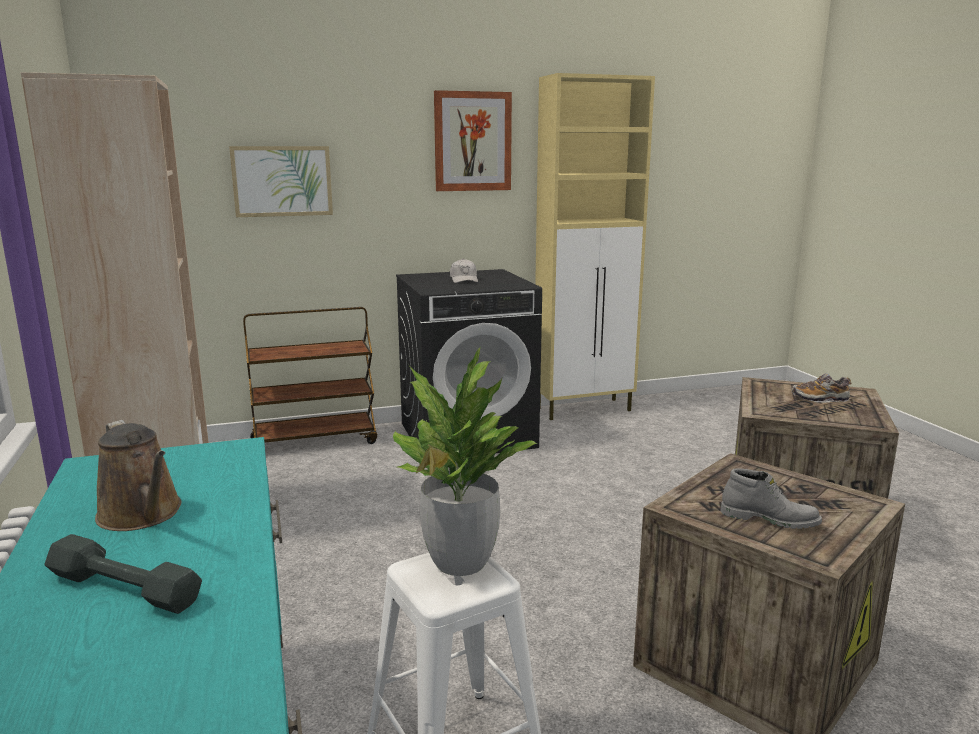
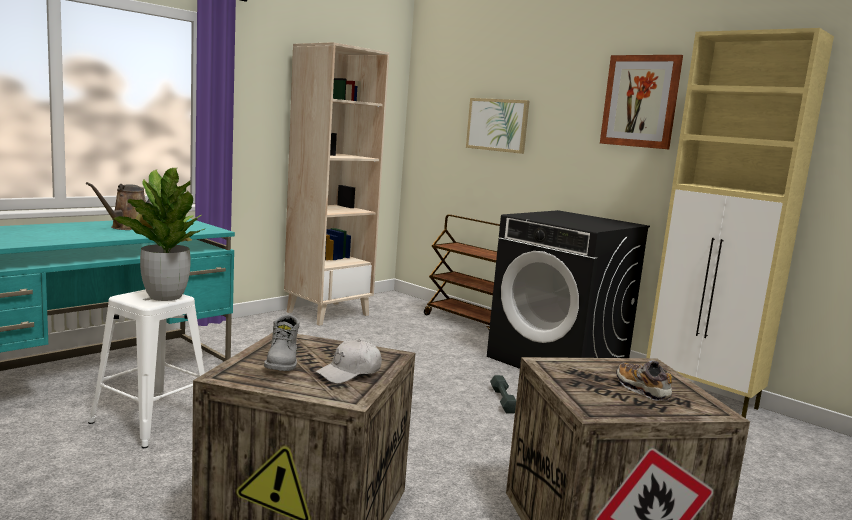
camera: 60 degrees right, 5 degrees down
grey dumbbell [44,534,202,614] -> grey dumbbell moved to [490,375,516,414]
white cap [450,259,478,283] -> white cap moved to [315,340,382,384]

